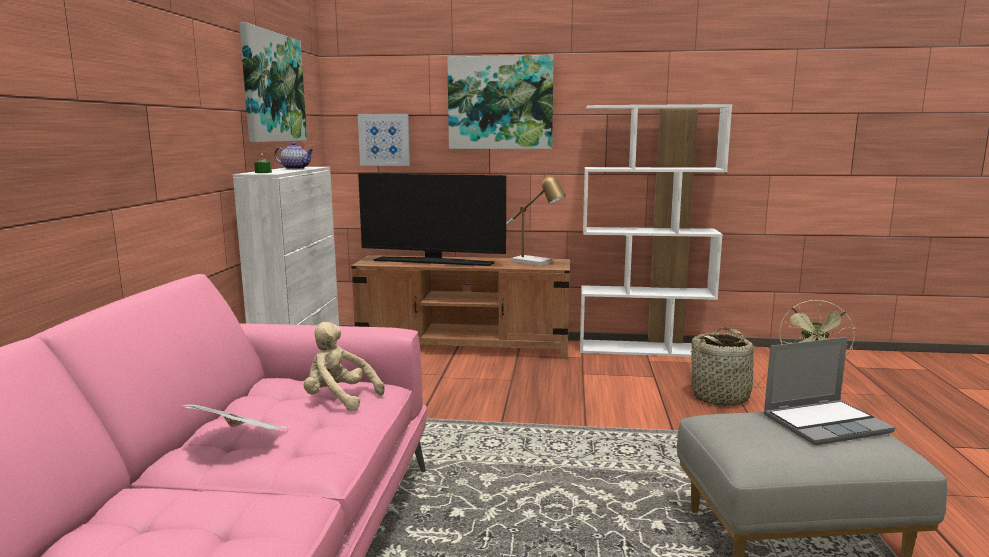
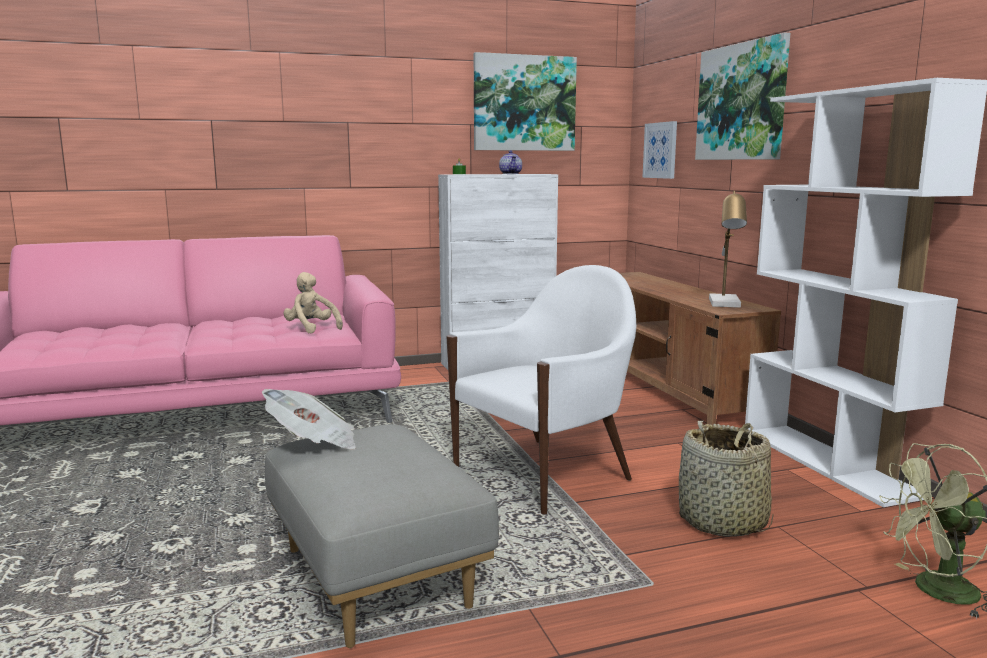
camera: 65 degrees right, 0 degrees up
newspaper [181,404,289,430] -> newspaper moved to [262,389,356,450]
beige plush toy [304,322,385,411] -> beige plush toy turned 45 degrees counterclockwise [283,272,343,334]
television [358,173,506,266] -> none
laptop [763,337,895,446] -> none
none -> white armchair [446,265,636,514]

